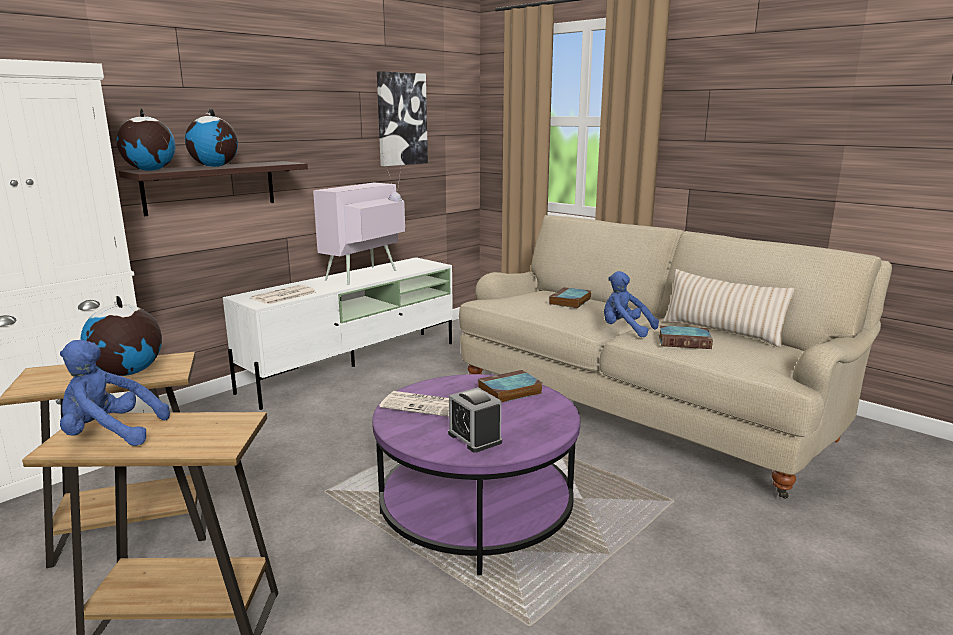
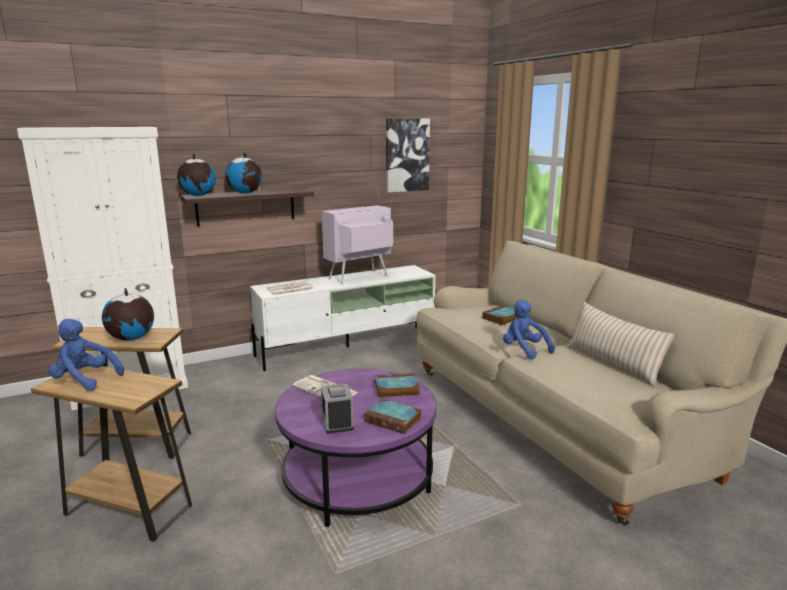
camera: 20 degrees right, 0 degrees up
book [659,326,713,349] -> book moved to [364,399,422,434]

